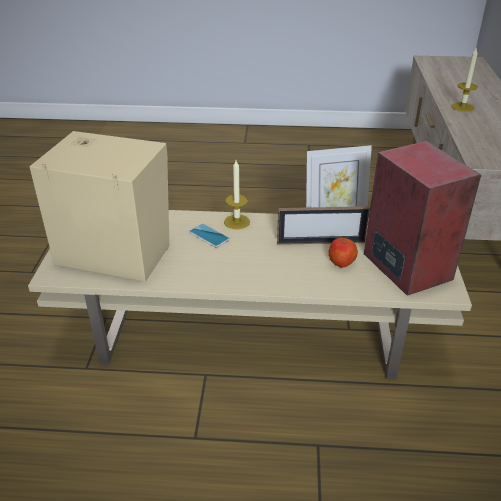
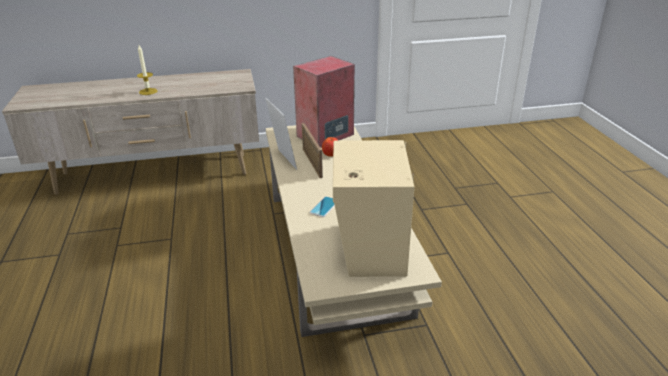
camera: 105 degrees left, 5 degrees down
candle [224,160,250,229] -> none

